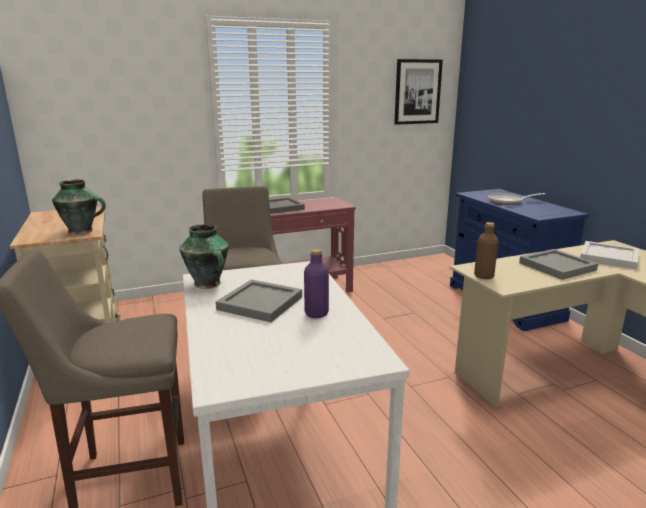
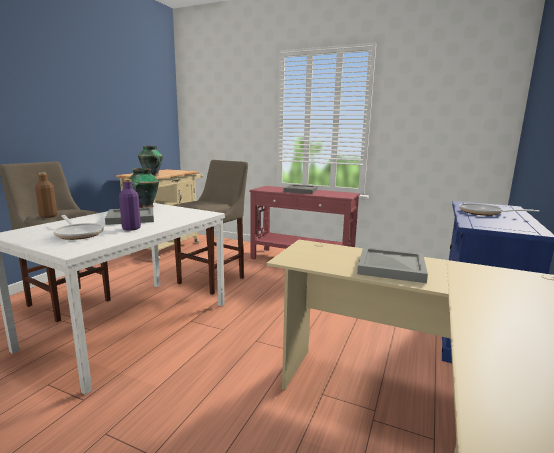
camera: 45 degrees right, 5 degrees down
picture [394,59,443,125] -> none
brown bottle [474,222,499,279] -> brown bottle moved to [35,173,57,218]
white tray [580,241,639,270] -> none
none -> frying pan [53,215,104,240]

